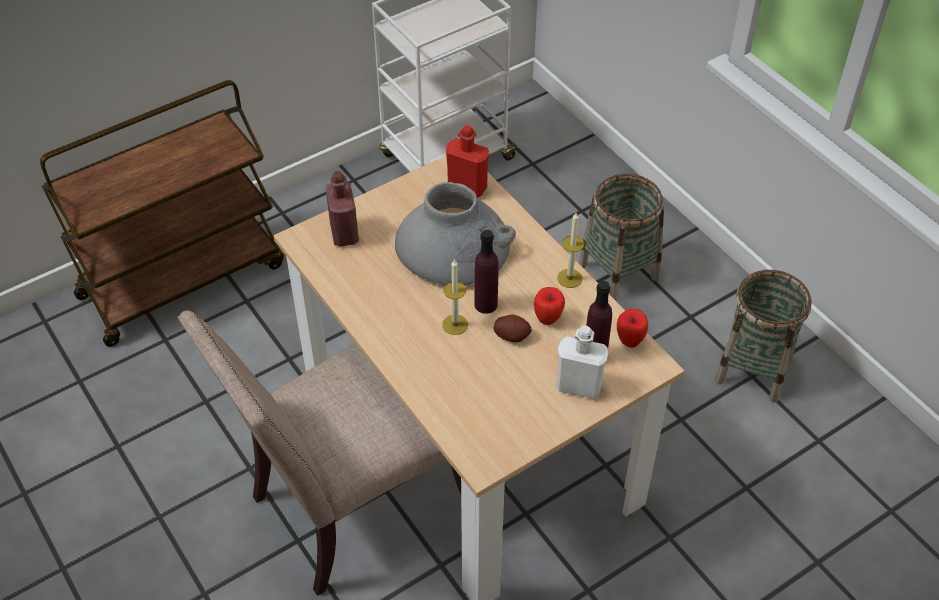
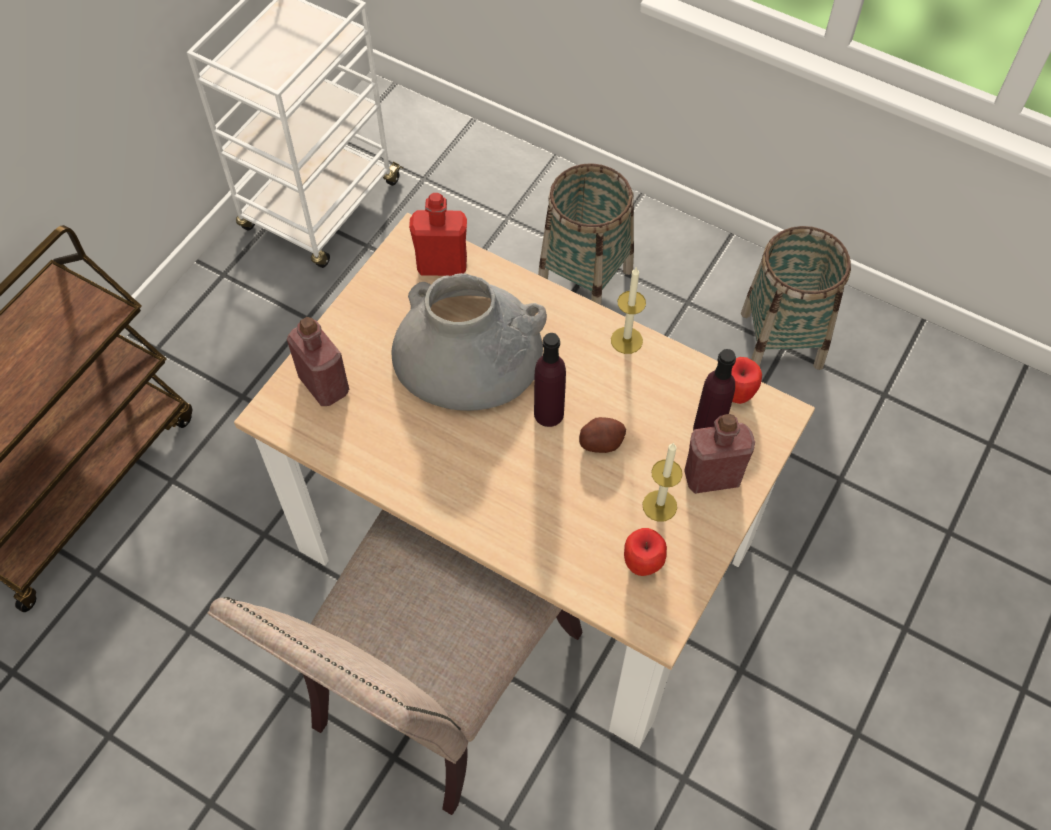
camera: 25 degrees left, 10 degrees up
candle [442,259,468,335] -> candle moved to [643,443,683,522]
apple [534,287,565,325] -> apple moved to [624,528,667,576]
white bottle [557,325,608,399] -> red bottle [684,414,755,494]

